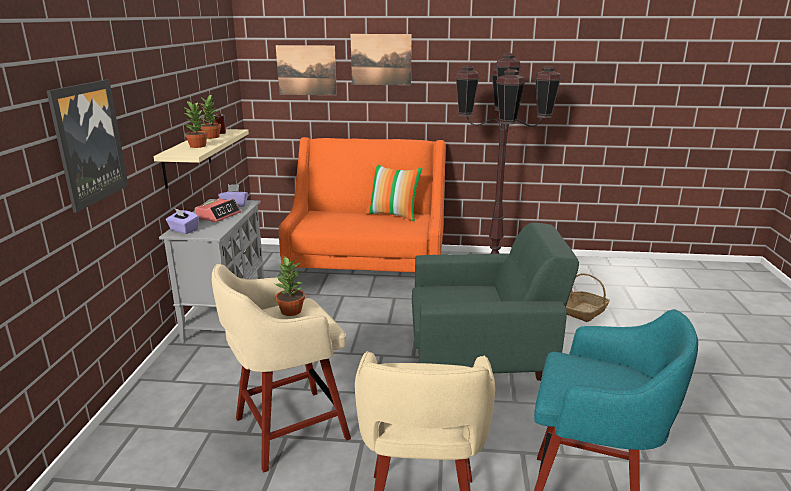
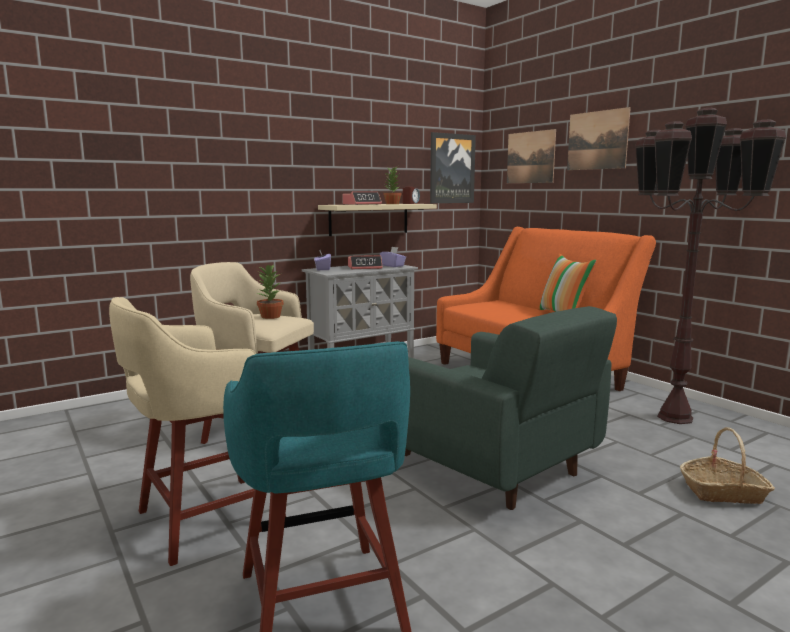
camera: 50 degrees right, 10 degrees down
picture [47,79,128,213] -> picture moved to [430,132,476,203]
potted plant [185,101,208,148] -> alarm clock [342,191,382,205]

